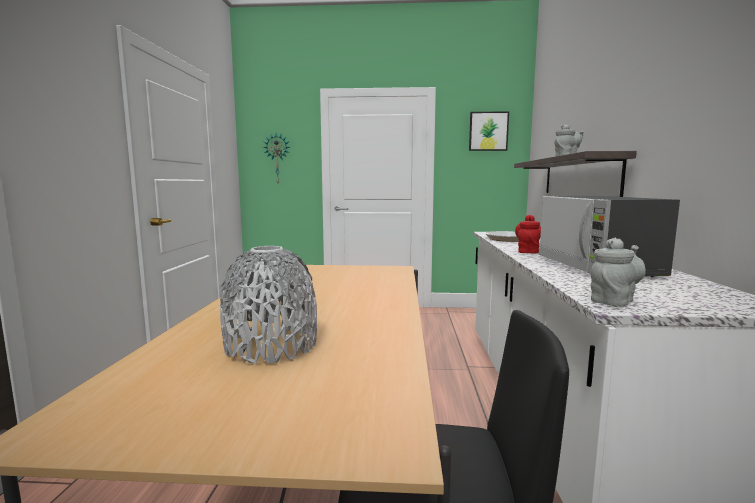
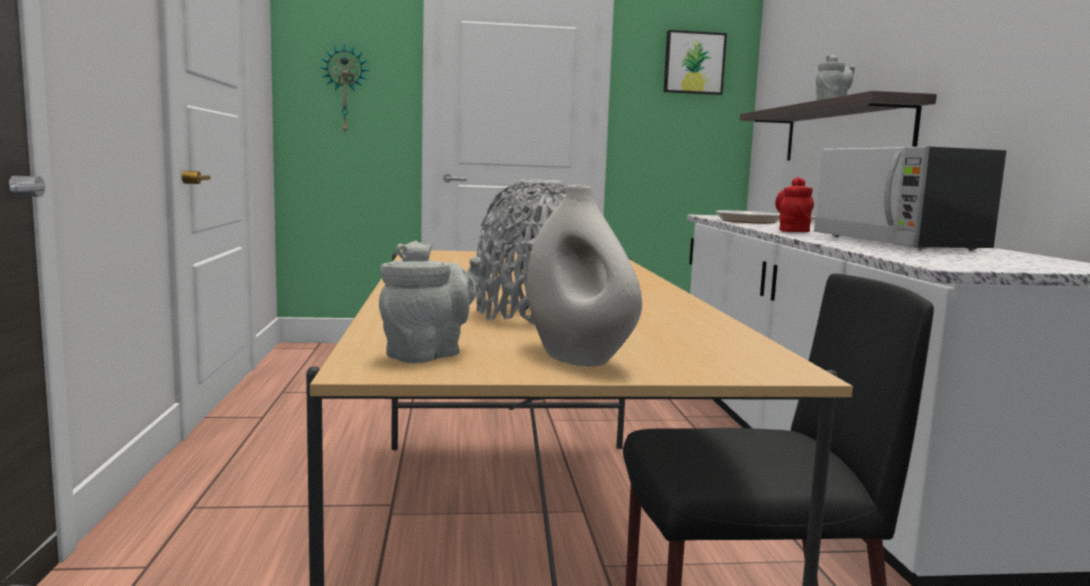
camera: 10 degrees left, 0 degrees up
grey teapot [591,238,646,306] -> grey teapot moved to [379,241,481,363]
none -> white vase [527,185,642,366]

